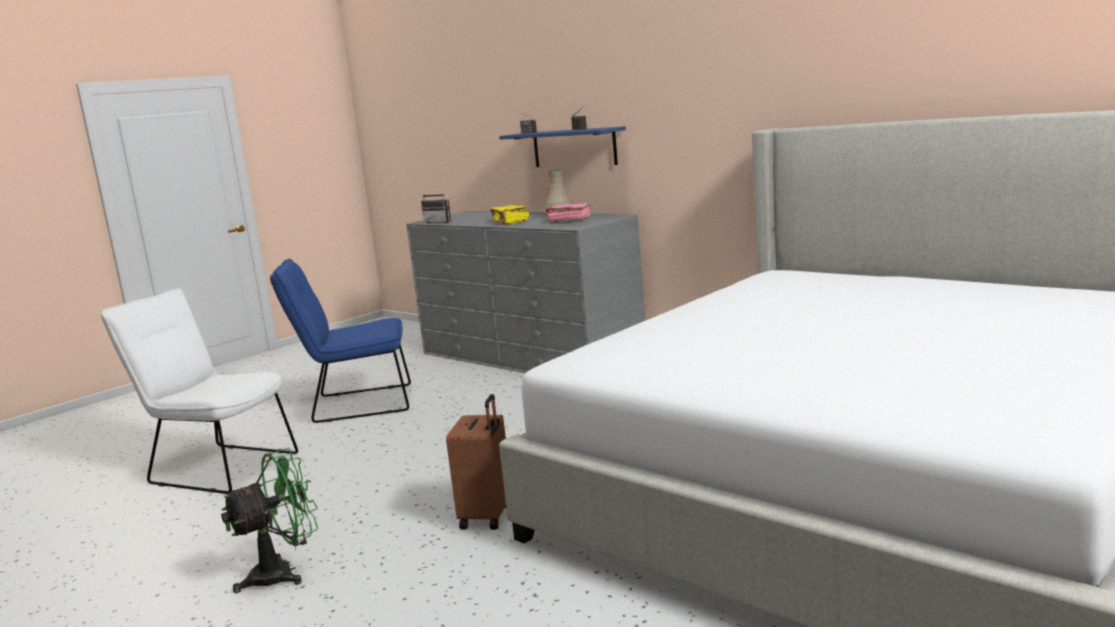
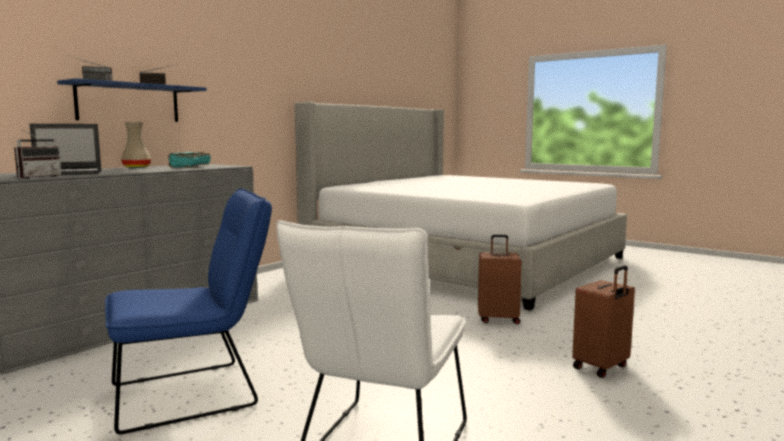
camera: 95 degrees left, 5 degrees down
green fan [221,448,318,593] -> brown suitcase [572,265,635,378]
blue chair [270,259,411,423] -> blue chair turned 105 degrees counterclockwise [105,188,272,434]
yellow book [490,205,529,225] -> none
pink book [547,203,590,223] -> turquoise book [168,152,211,168]
none -> laptop [29,124,101,175]

